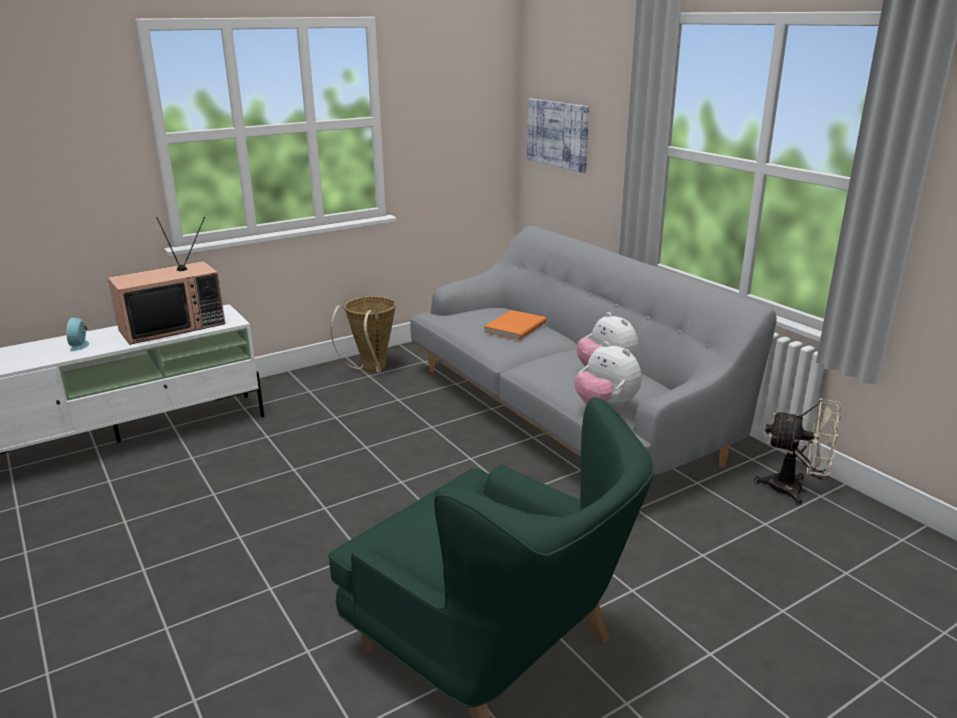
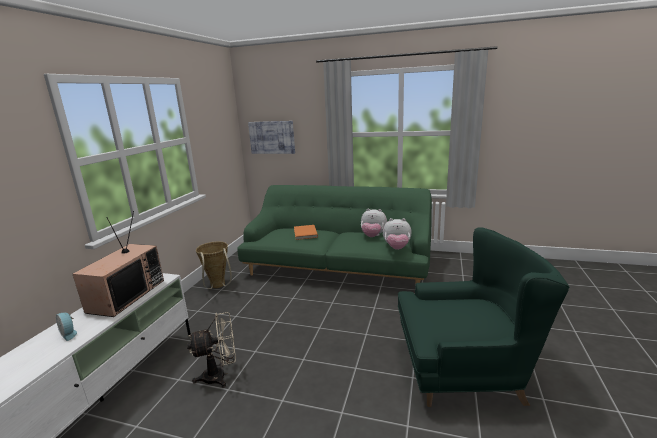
camera: 40 degrees left, 5 degrees down
grey sofa [410,226,777,475] -> green sofa [237,185,432,283]
beige fan [754,398,841,505] -> beige fan moved to [187,312,236,388]

